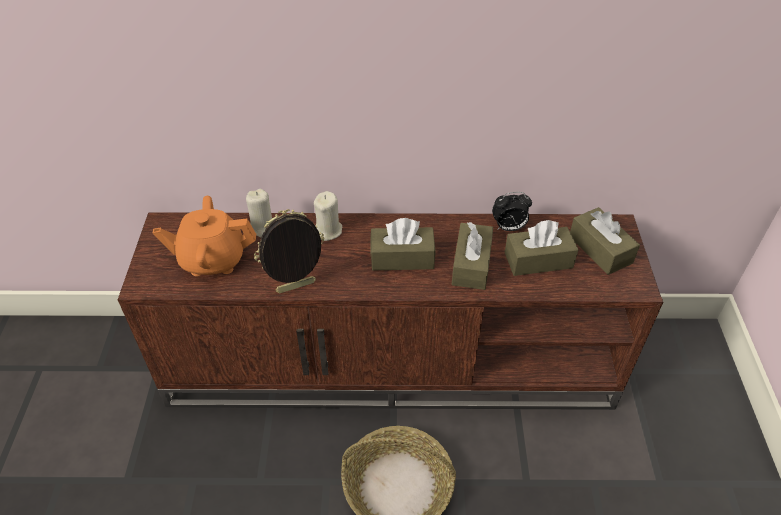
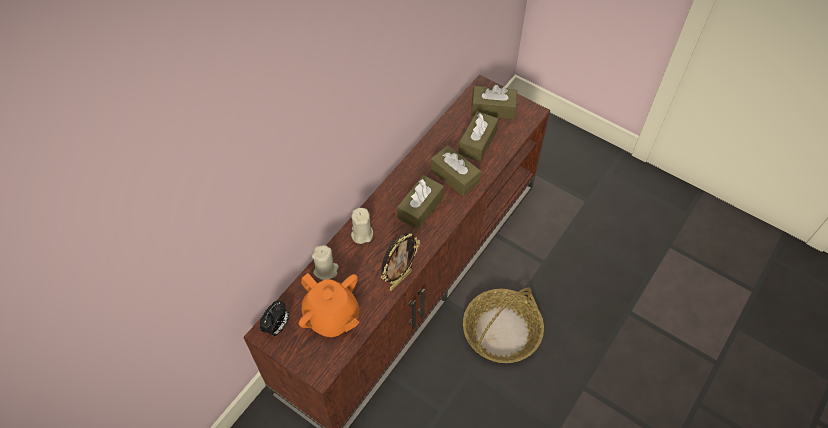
camera: 55 degrees left, 10 degrees up
orange teapot [153,196,256,276] -> orange teapot turned 75 degrees counterclockwise [299,273,360,337]
picture frame [254,209,324,294] -> picture frame turned 150 degrees counterclockwise [381,233,420,291]
alarm clock [492,192,532,231] -> alarm clock moved to [259,301,289,337]

